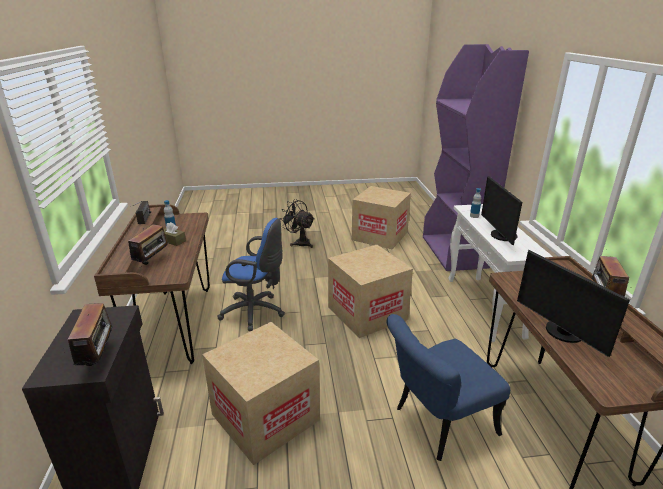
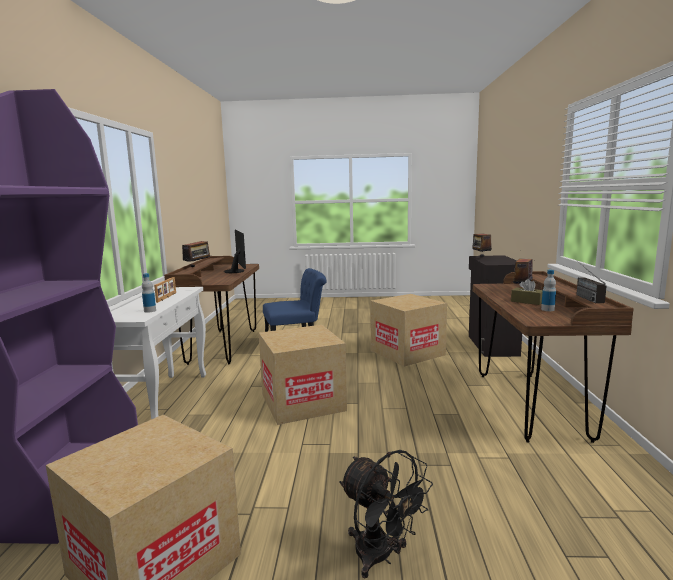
camera: 170 degrees left, 15 degrees down
blue office chair [217,218,285,331] -> none
monitor [481,176,522,246] -> picture frame [154,277,176,303]

